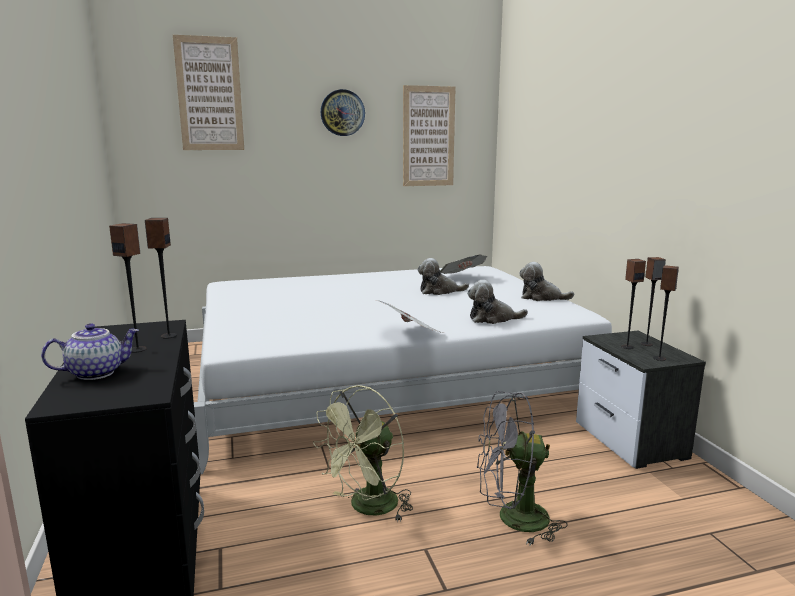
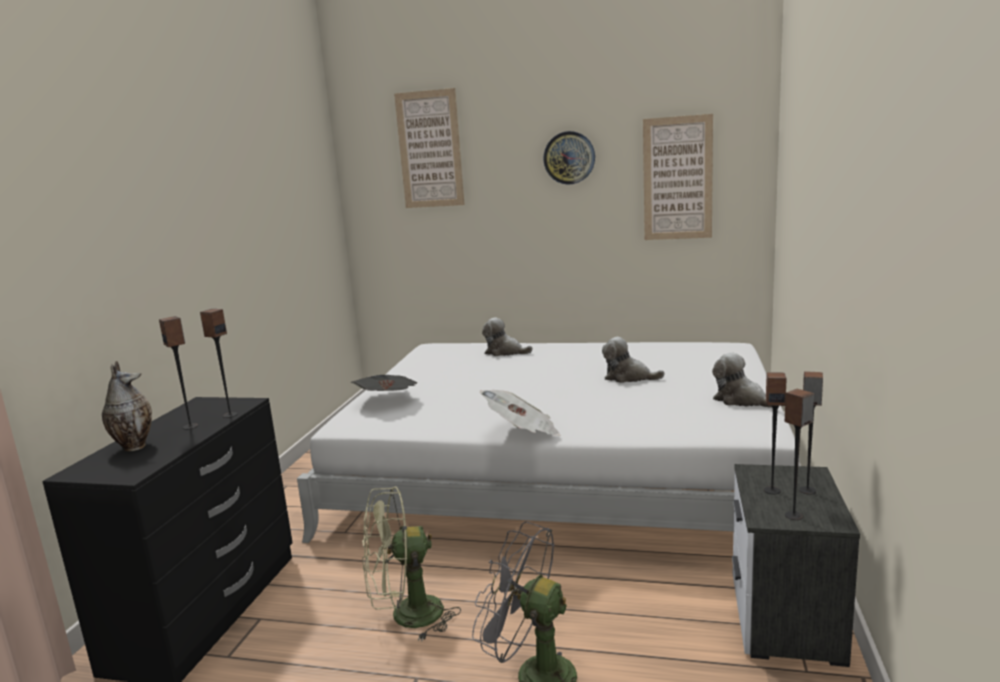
camera: 30 degrees right, 0 degrees up
teapot [41,323,139,380] -> vase [102,361,152,451]
newspaper [440,254,487,274] -> newspaper moved to [351,375,417,391]
plush toy [467,280,528,324] -> plush toy moved to [482,318,533,356]

